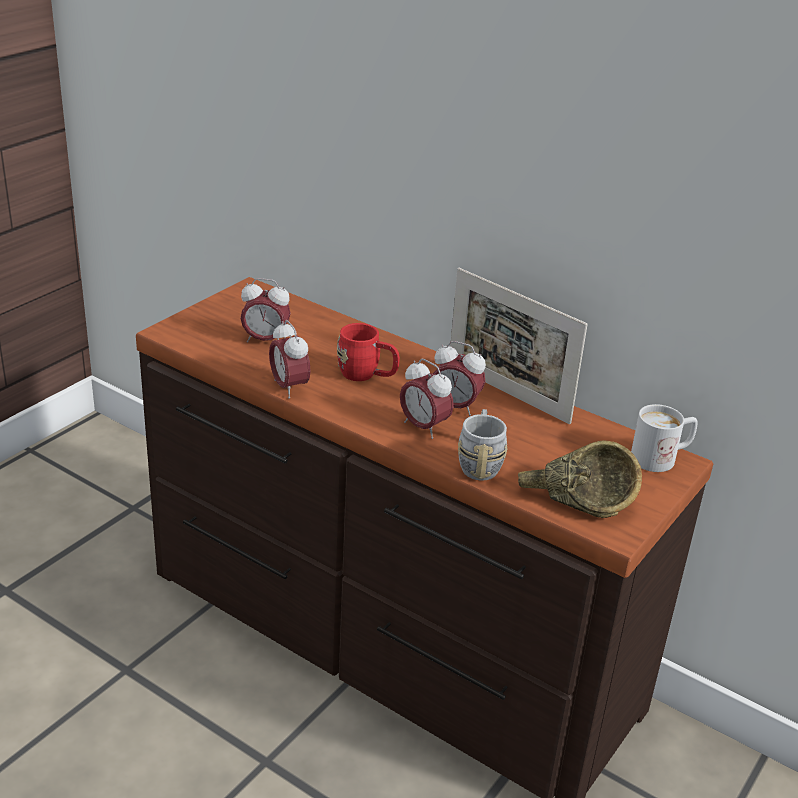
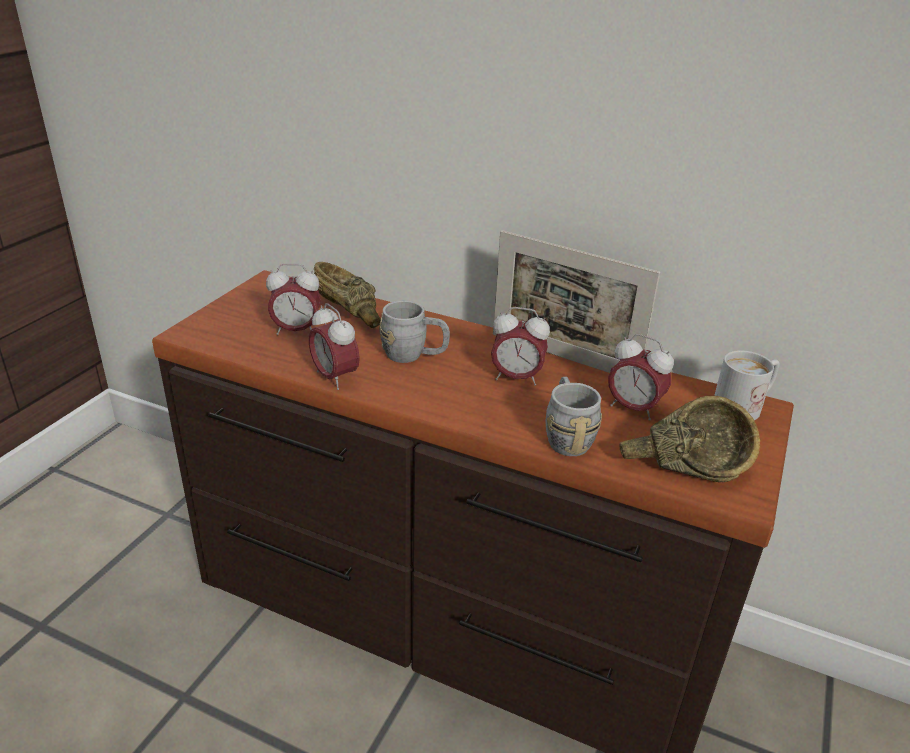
camera: 10 degrees left, 0 degrees up
red mug [337,323,400,381] -> grey mug [379,300,450,363]
alarm clock [400,358,454,439] -> alarm clock moved to [608,334,674,421]
none -> brown bowl [314,262,381,328]

